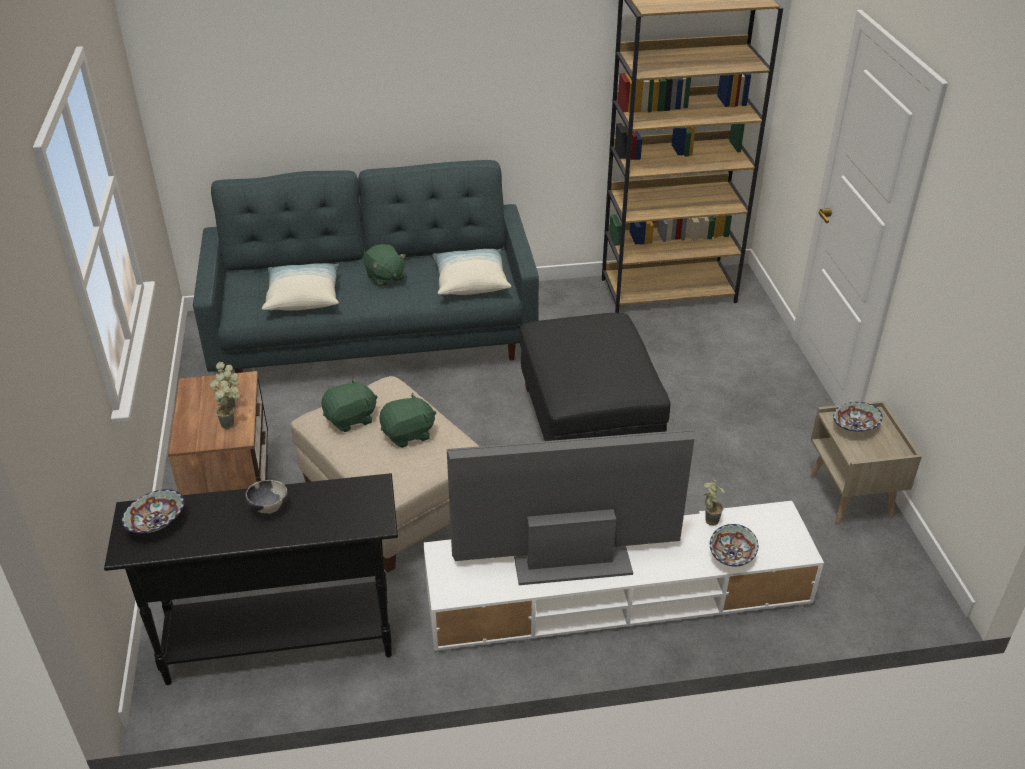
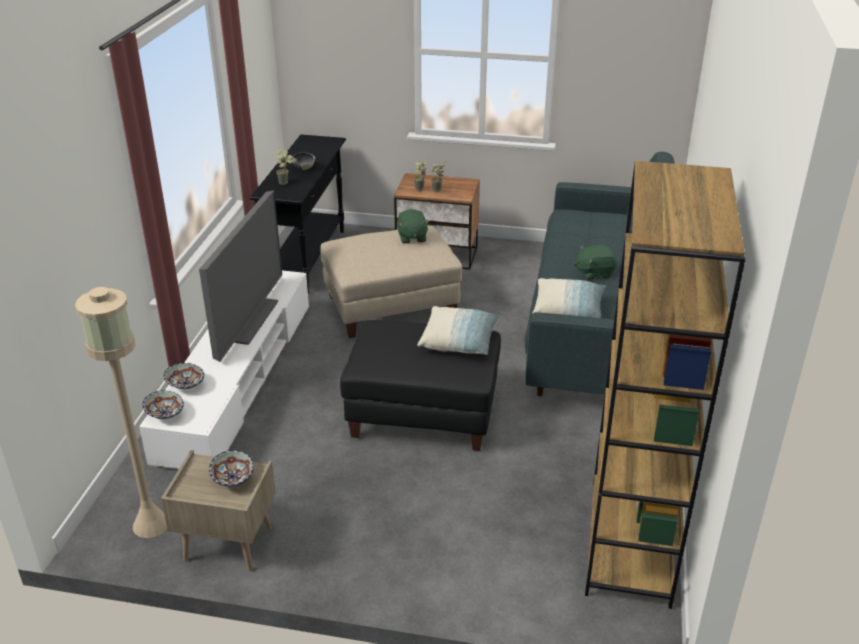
camera: 110 degrees right, 5 degrees down
bowl [122,489,184,533] -> bowl moved to [143,391,184,419]
pillow [262,263,339,311] -> pillow moved to [417,306,501,355]
green plush toy [379,393,436,448] -> none
potted plant [704,478,725,526] -> potted plant moved to [276,148,293,185]
none -> beige floor lamp [75,287,167,538]

